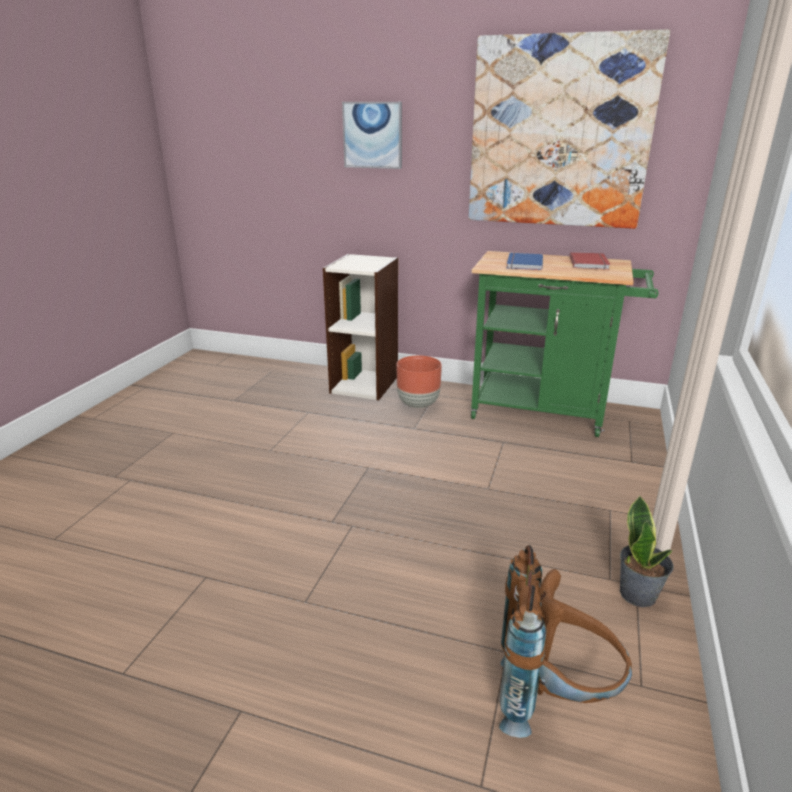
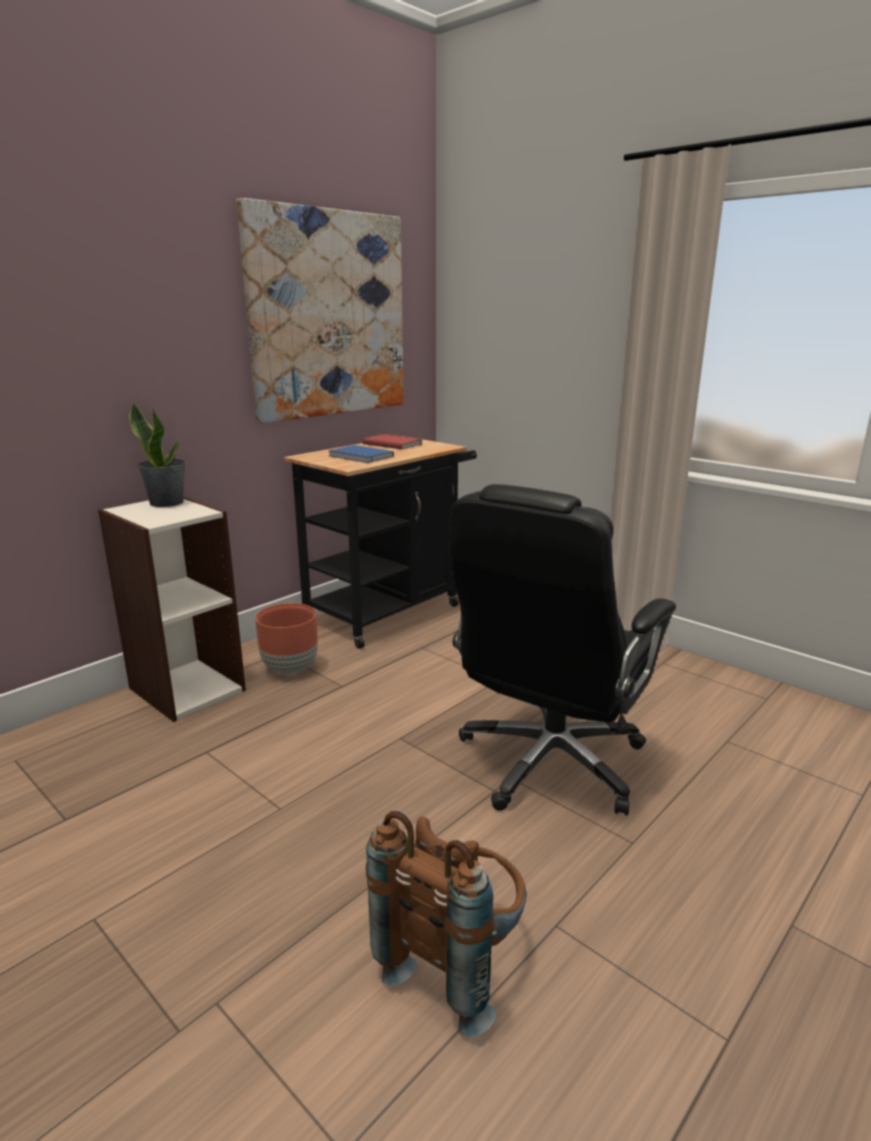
camera: 65 degrees left, 5 degrees down
picture [342,102,402,169] -> none
green cart [471,251,658,437] -> black cart [284,436,477,649]
brown backpack [499,545,632,738] -> brown backpack moved to [366,811,527,1037]
potted plant [620,496,674,607] -> potted plant moved to [129,403,186,507]
none -> black office chair [449,484,676,816]

